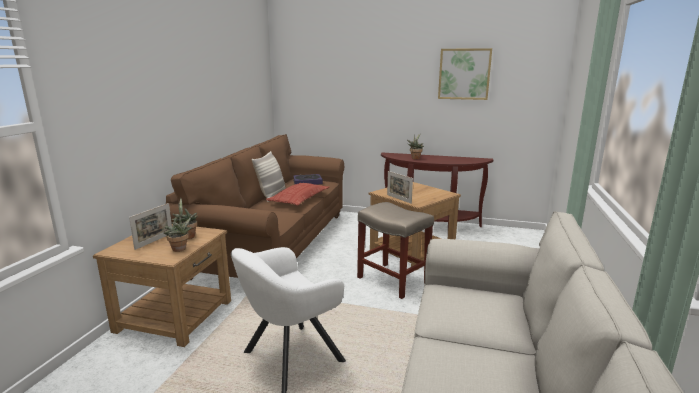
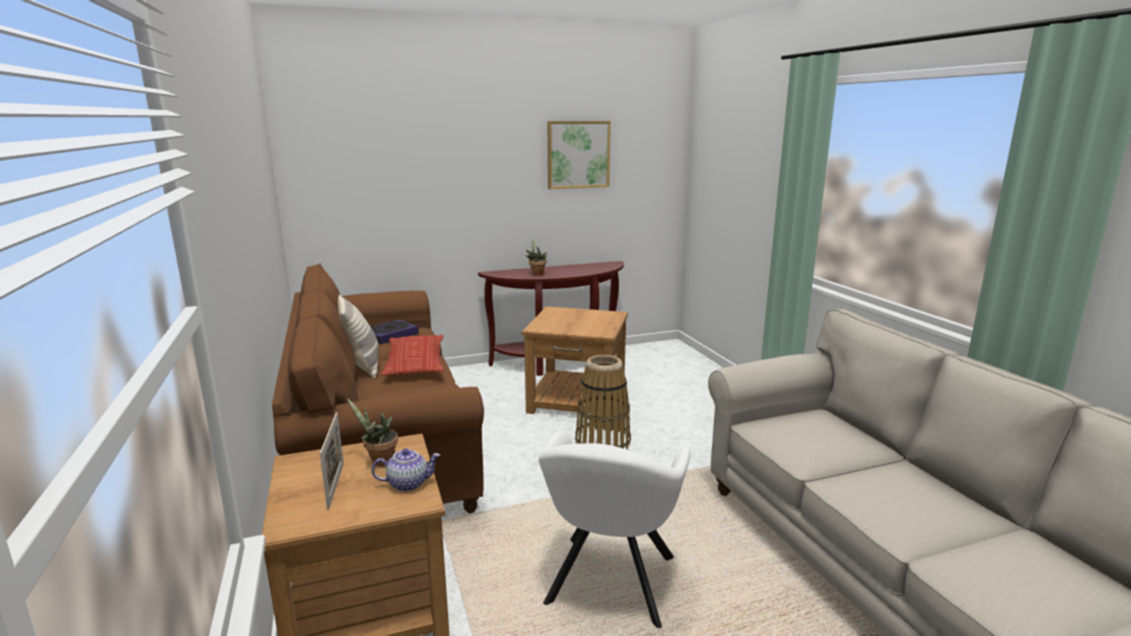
camera: 35 degrees left, 0 degrees up
potted plant [164,215,192,252] -> teapot [372,449,440,492]
beige stool [357,202,434,299] -> basket [575,355,631,450]
picture frame [387,171,413,204] -> none

